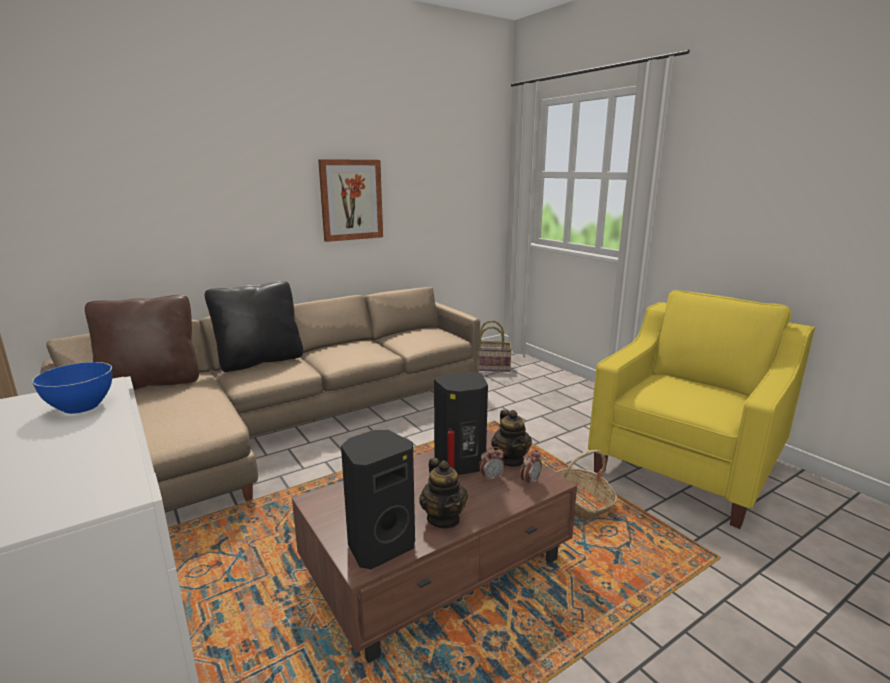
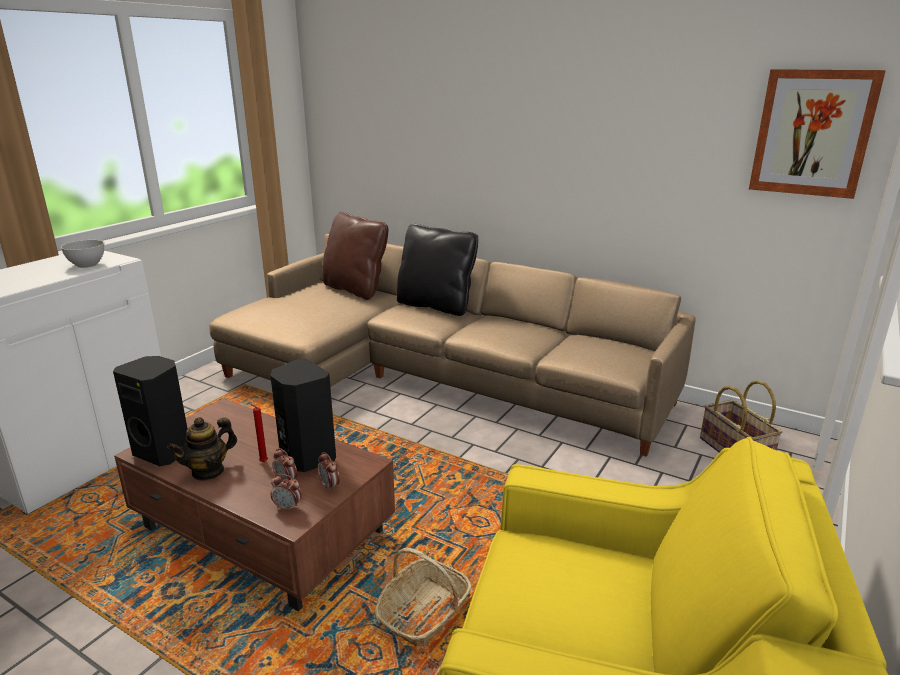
camera: 65 degrees right, 5 degrees up
blue bowl [32,362,112,414] -> grey bowl [61,240,104,268]
picture [318,159,383,242] -> picture moved to [749,69,886,199]
teapot [491,410,532,467] -> alarm clock [318,452,340,492]

